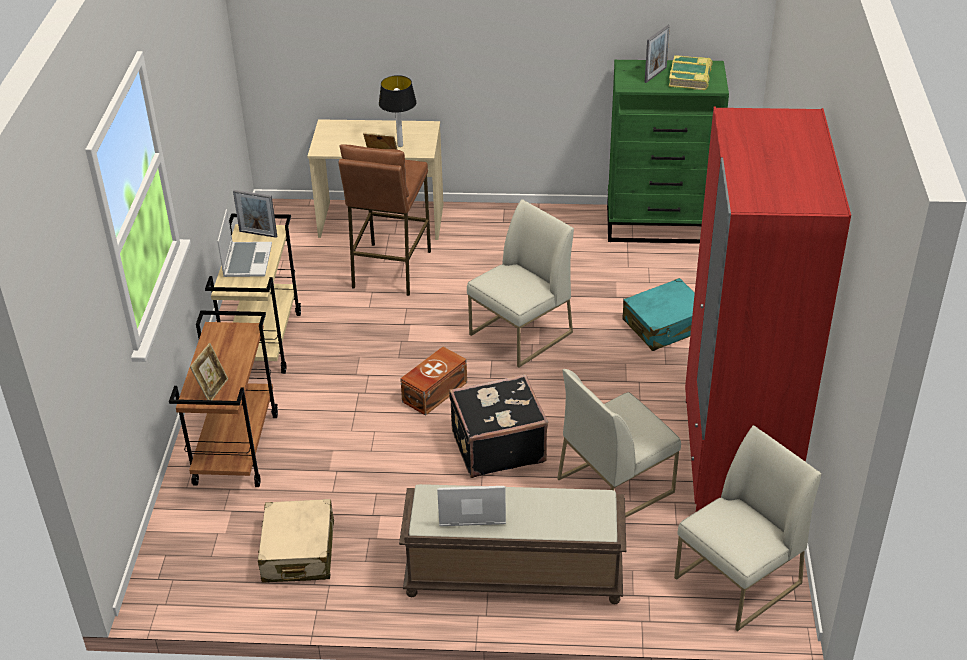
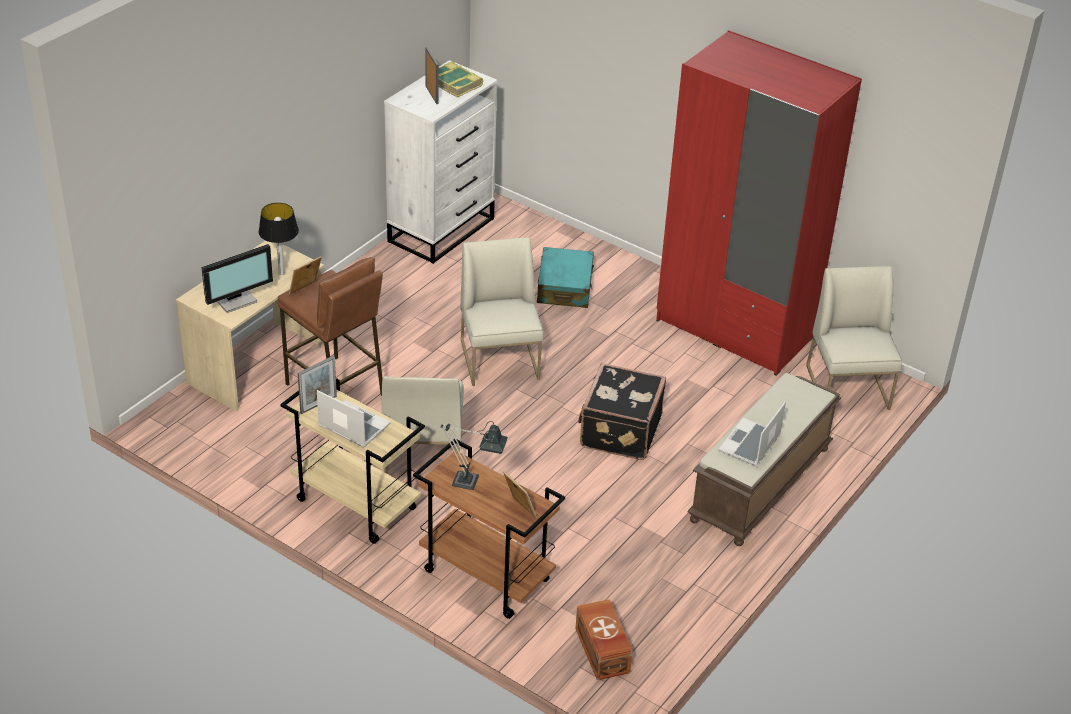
camera: 60 degrees left, 0 degrees up
beige suitcase [258,499,334,582] -> none
brown storage box [400,347,467,416] -> brown storage box moved to [575,599,633,680]
white chair [557,369,681,518] -> white chair moved to [382,376,464,474]
green dresser [607,60,729,244] -> white dresser [384,60,497,264]
none -> monitor [202,244,273,313]
none -> table lamp [441,421,508,490]

